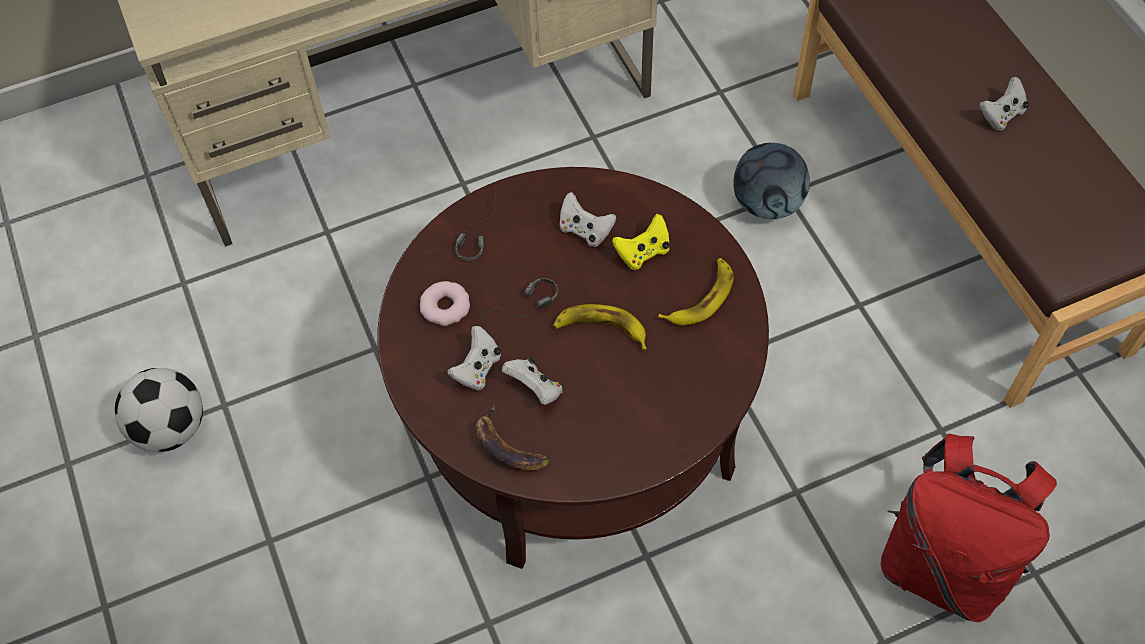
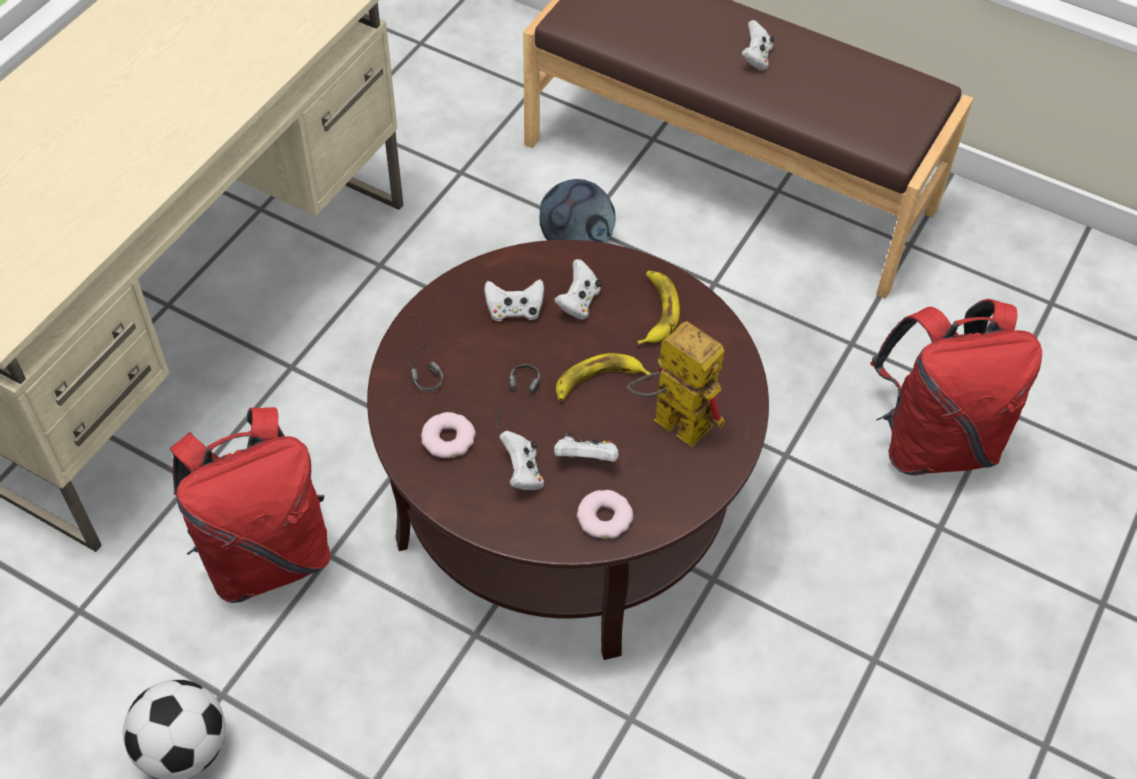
camera: 40 degrees left, 5 degrees down
banana [475,405,551,470] -> donut [577,490,633,539]
yellow game controller [612,214,670,270] -> white game controller [554,259,602,320]
none -> red backpack [170,407,330,603]
none -> toy robot [627,320,725,448]

